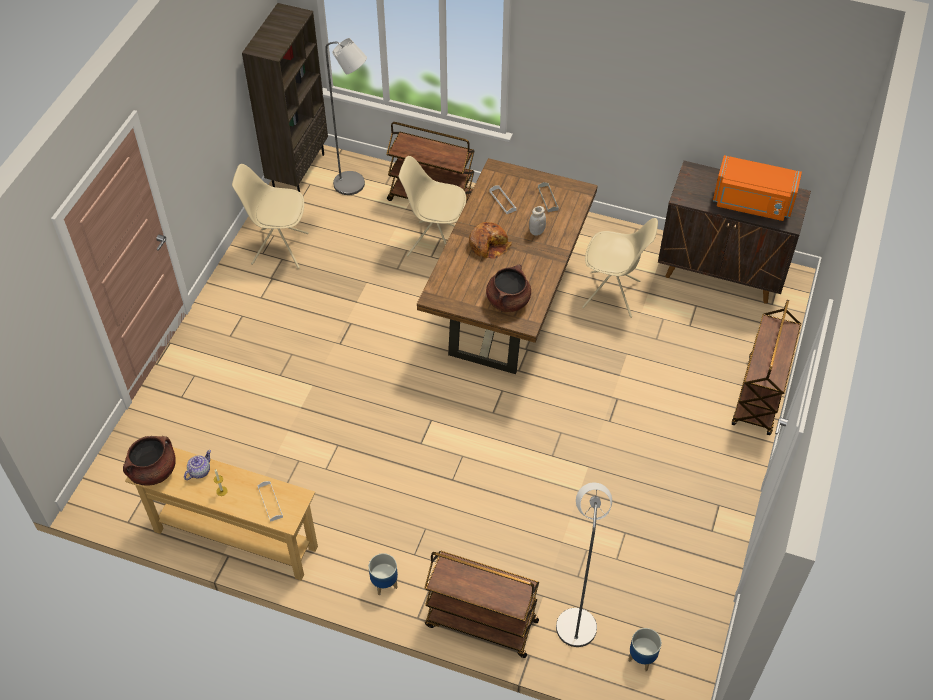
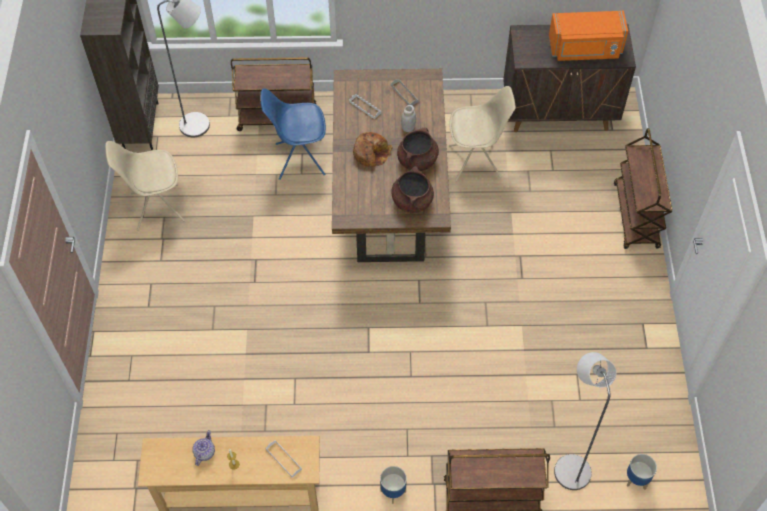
camera: 20 degrees left, 5 degrees up
brown cooking pot [123,436,176,486] -> brown cooking pot moved to [397,127,439,171]
beige chair [399,156,466,256] -> blue chair [261,88,326,180]

